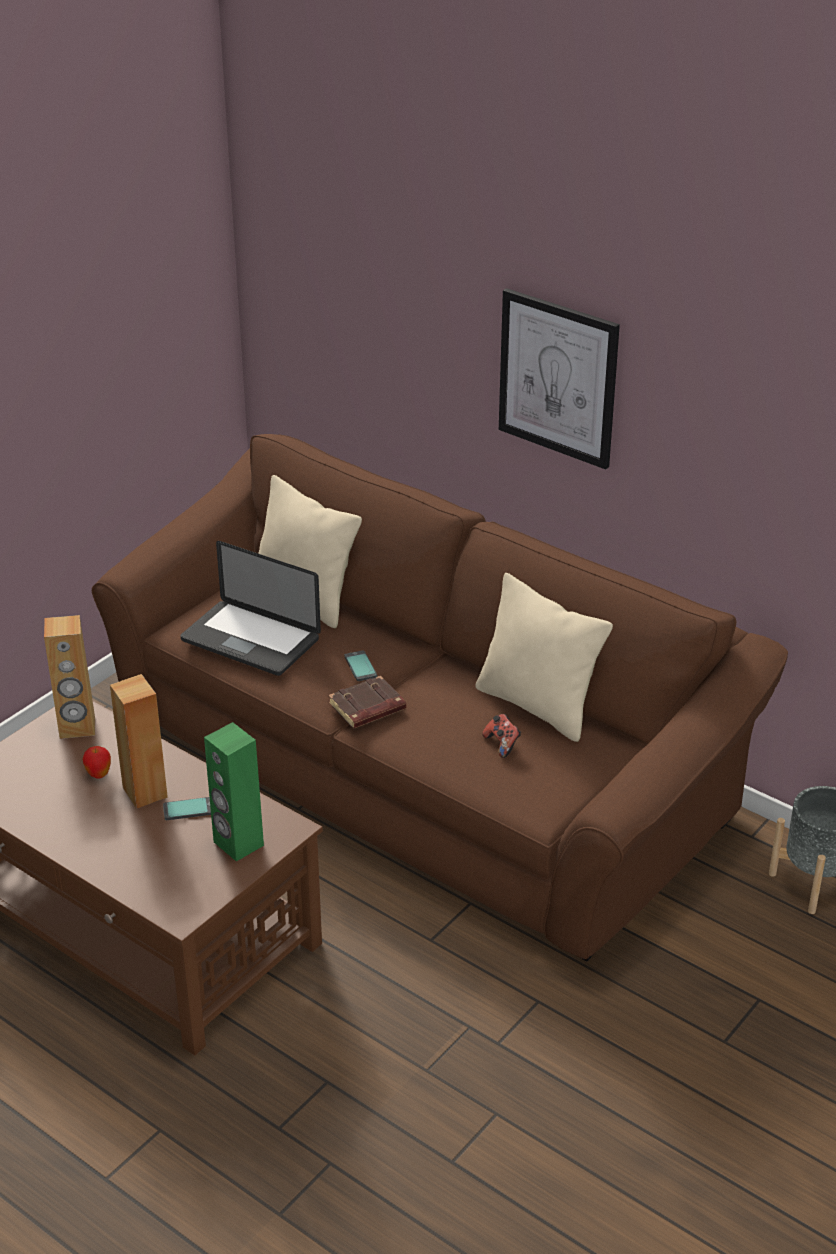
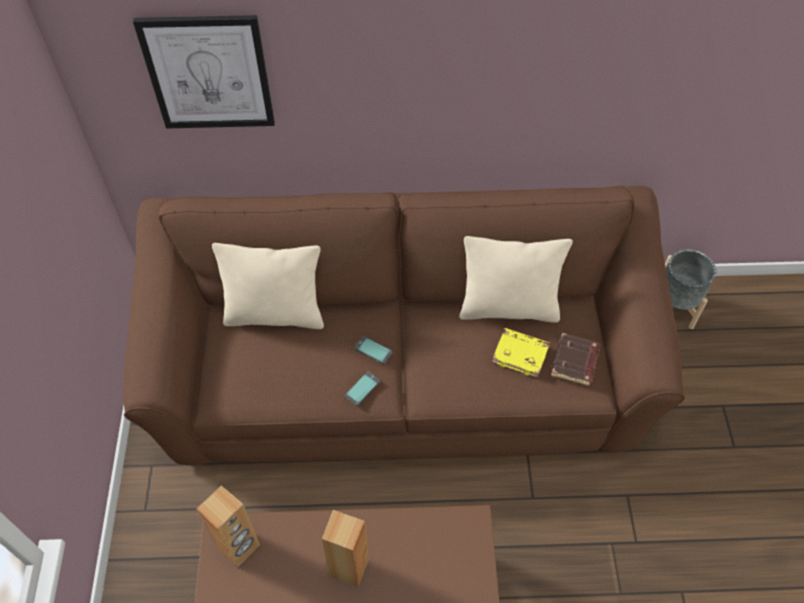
camera: 40 degrees left, 20 degrees up
apple [82,746,111,779] -> none
phone [163,797,211,820] -> phone moved to [345,371,381,406]
laptop [180,541,321,676] -> none
green speaker [204,722,264,862] -> none
brown book [328,676,406,729] -> brown book moved to [551,333,601,386]
game controller [482,714,521,758] -> yellow book [492,328,550,378]
picture [499,288,620,470] -> picture moved to [133,15,275,129]

